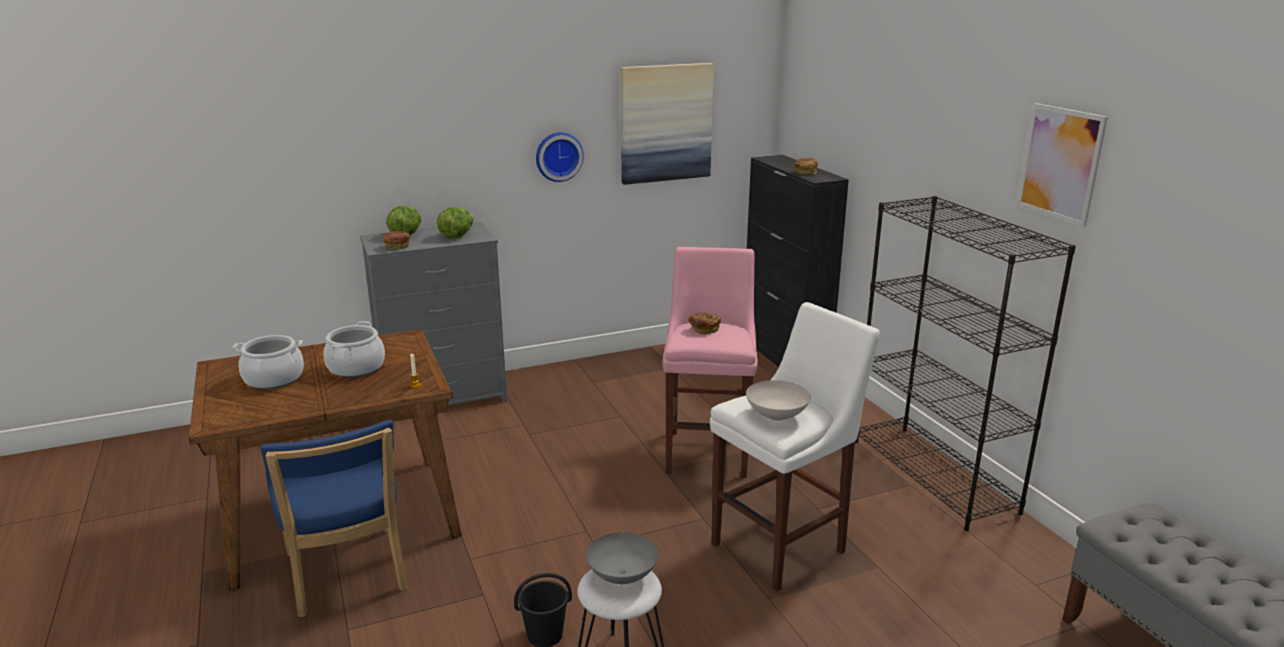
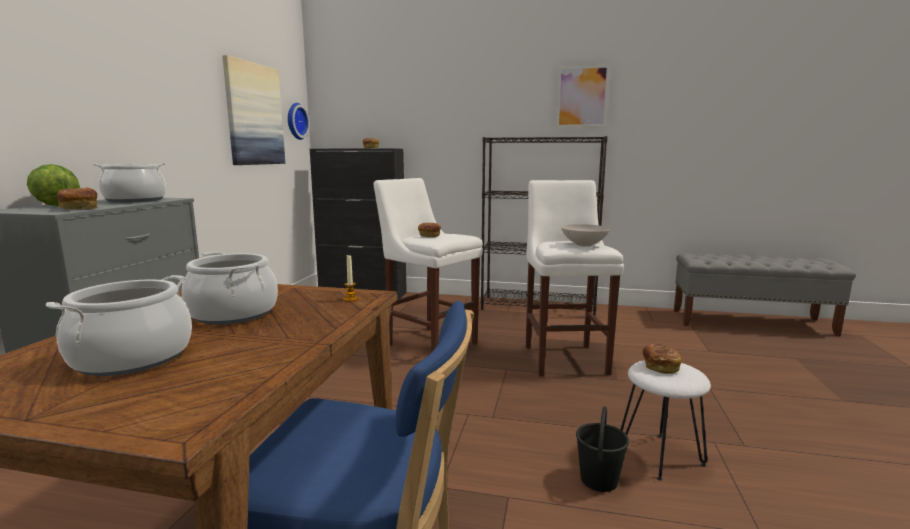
camera: 55 degrees left, 10 degrees down
lettuce [437,207,473,238] -> cooking pot [92,163,166,203]
wall clock [536,132,584,182] -> wall clock moved to [288,103,310,140]
grey bowl [586,532,658,584] -> bread [642,344,682,374]
pink stool [663,247,758,478] -> white stool [374,178,483,351]

